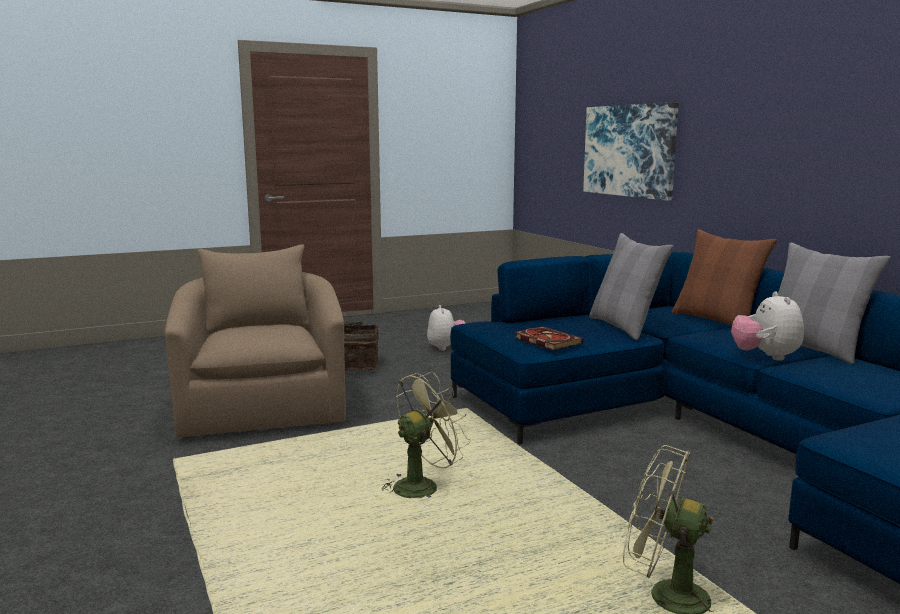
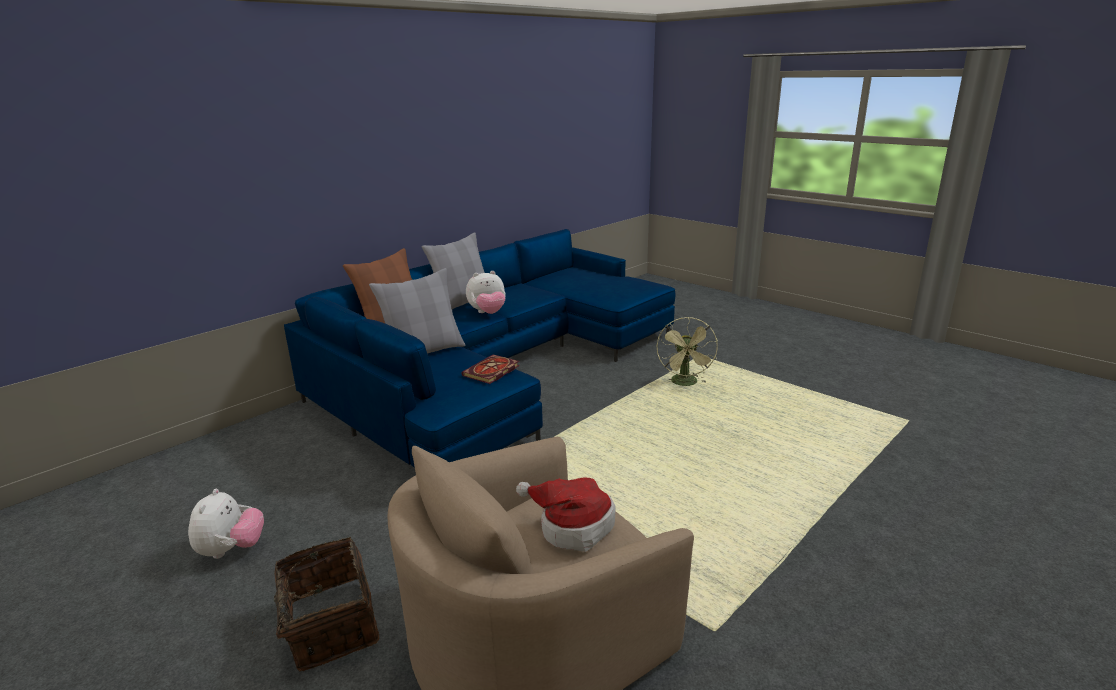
camera: 110 degrees left, 10 degrees up
green fan [382,371,471,498] -> none
plush toy [427,305,465,351] -> plush toy turned 120 degrees clockwise [188,489,264,559]
picture [583,102,679,201] -> none
none -> hat [516,477,615,552]

